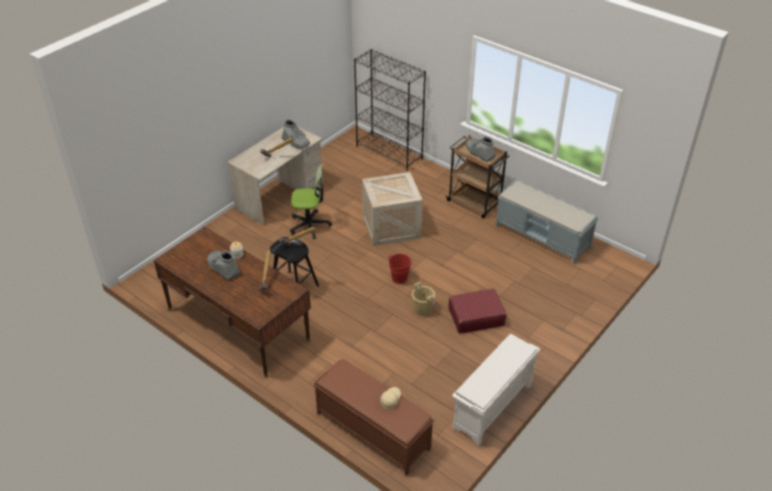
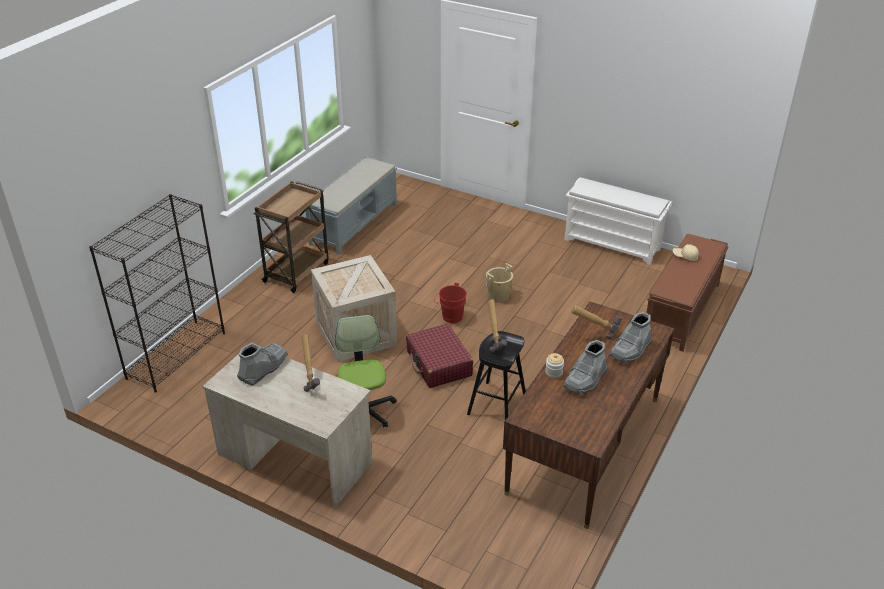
camera: 100 degrees left, 5 degrees down
red suitcase [448,289,506,334] -> red suitcase moved to [406,324,473,388]
grey boot [465,136,496,162] -> grey boot moved to [609,312,653,363]

